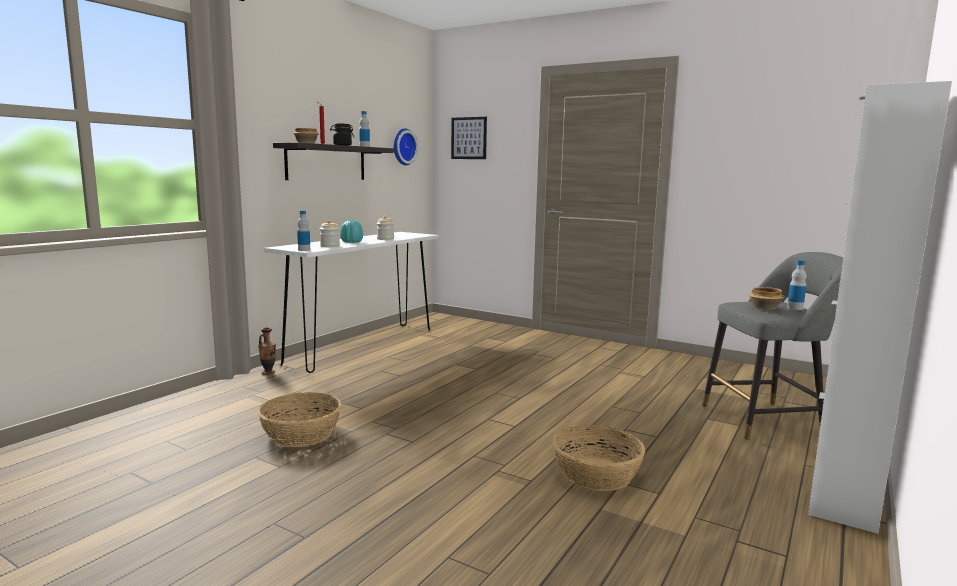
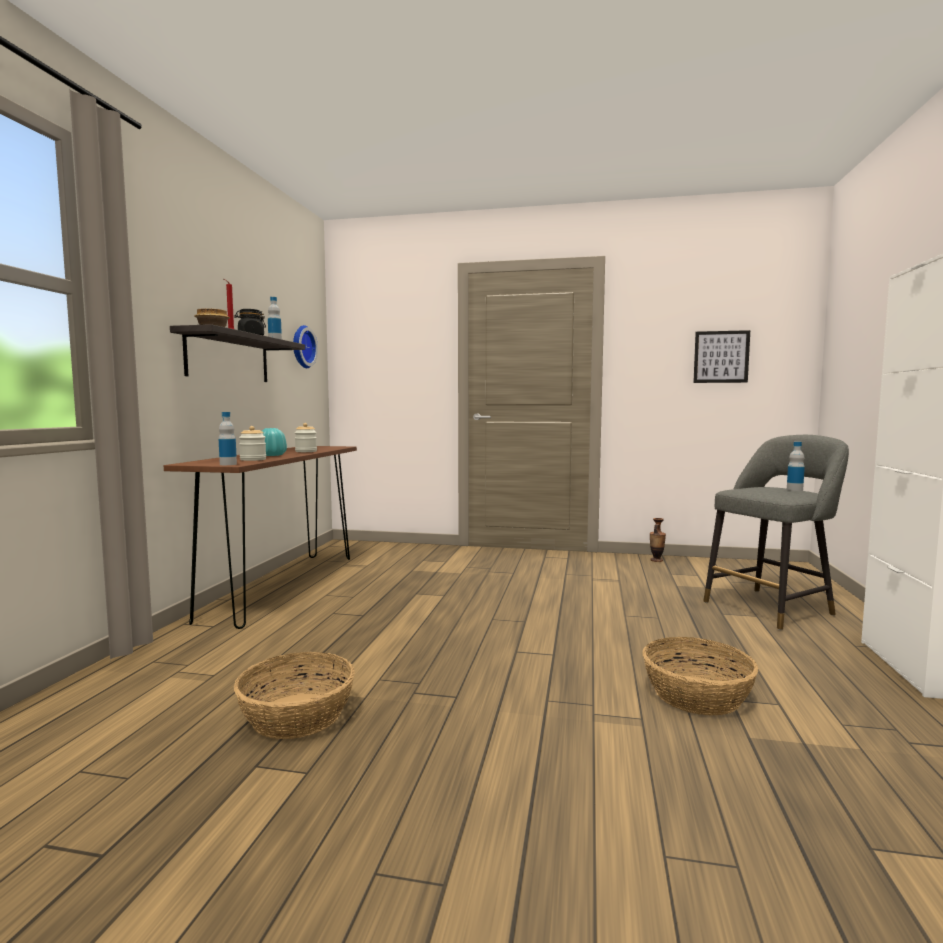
camera: 20 degrees left, 5 degrees down
vase [258,327,276,375] -> vase moved to [650,518,666,562]
white console table [264,232,439,373] -> brown console table [164,446,357,629]
picture [451,117,487,159] -> picture moved to [693,330,750,383]
bowl [749,287,785,310] -> none

